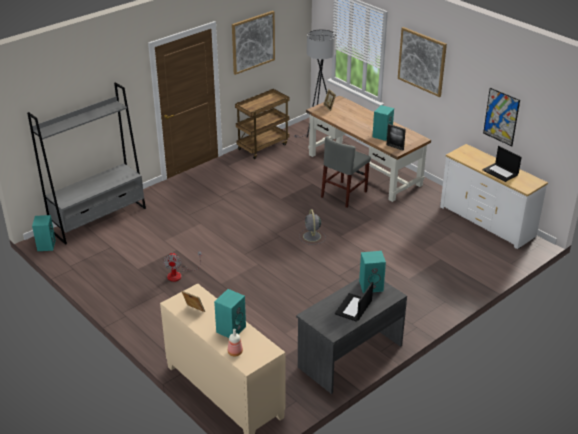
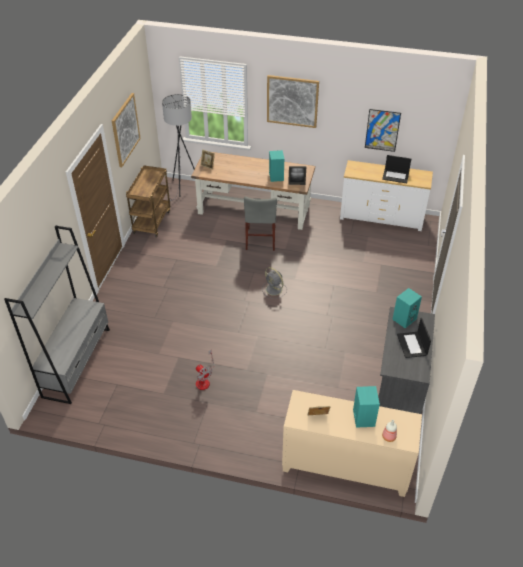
camera: 35 degrees left, 10 degrees up
turquoise speaker [32,215,56,251] -> none

